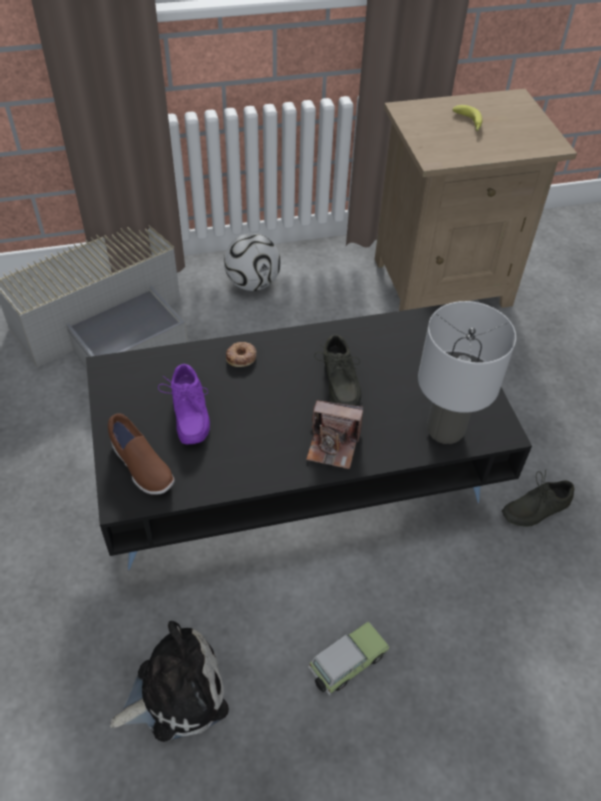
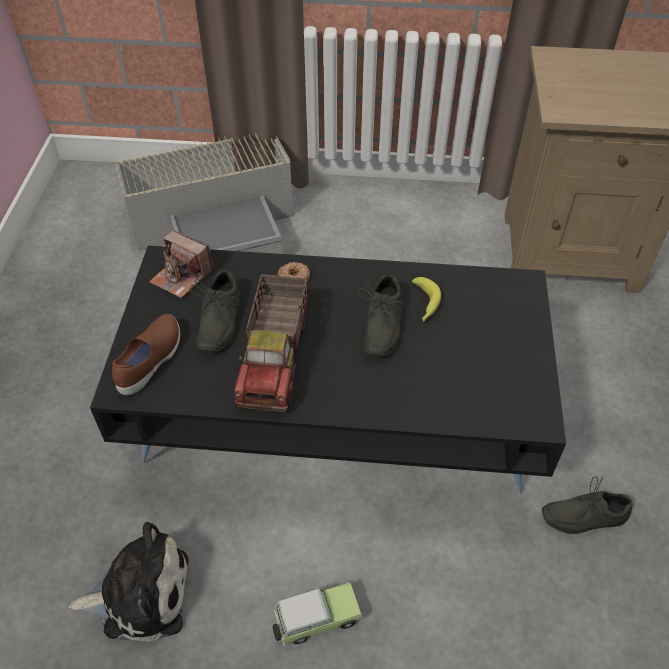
camera: 20 degrees right, 0 degrees up
brown shoe [108,413,174,495] -> brown shoe turned 135 degrees counterclockwise [112,314,180,395]
purple shoe [158,364,210,444] -> grey shoe [190,270,240,352]
football [224,233,281,291] -> none
camera [306,401,363,469] -> camera moved to [149,230,214,298]
white table lamp [418,301,516,444] -> none
banana [452,105,483,131] -> banana moved to [412,277,441,321]
none -> toy truck [234,274,307,412]

